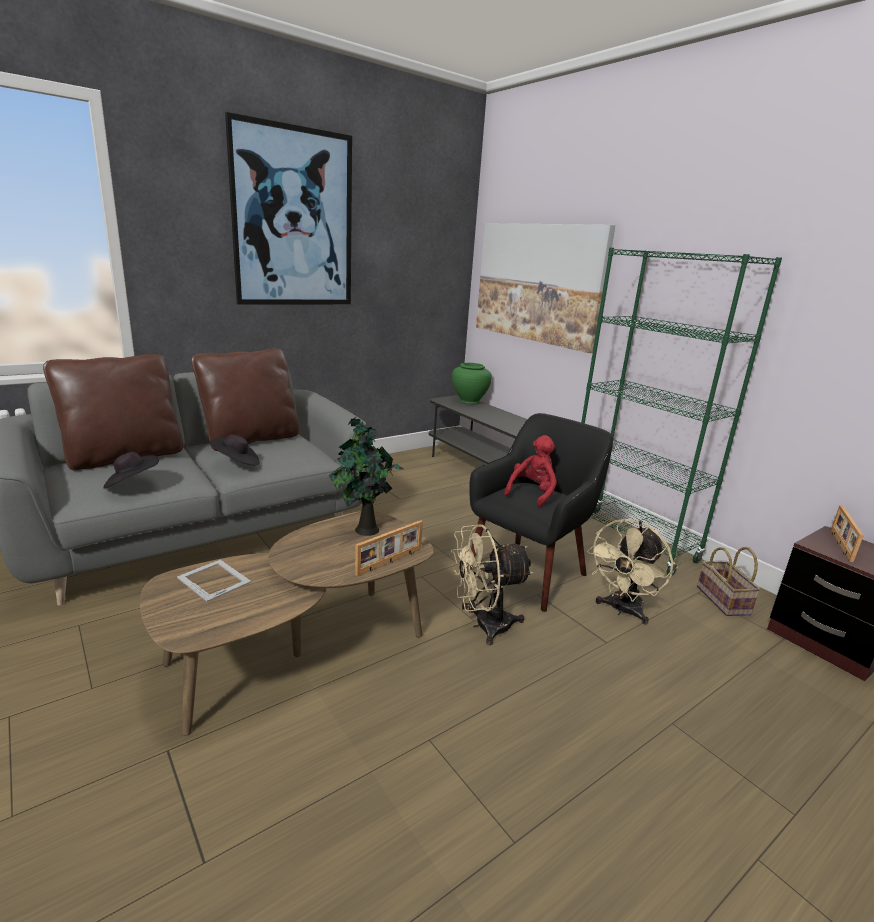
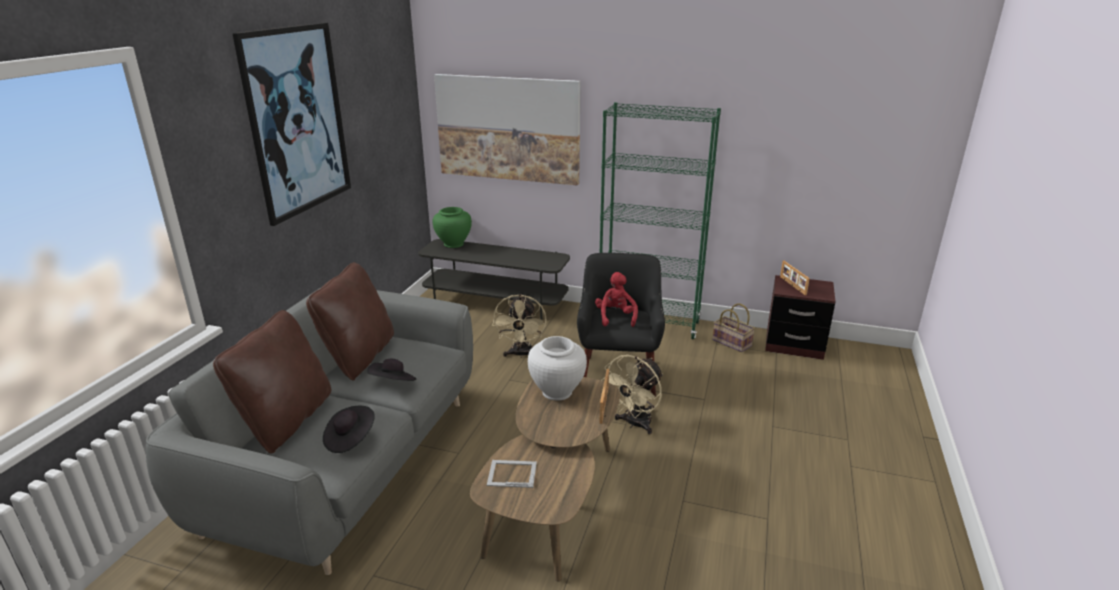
camera: 35 degrees left, 5 degrees up
potted plant [329,416,404,536] -> white vase [528,336,587,400]
beige fan [587,519,674,625] -> beige fan moved to [492,294,547,358]

